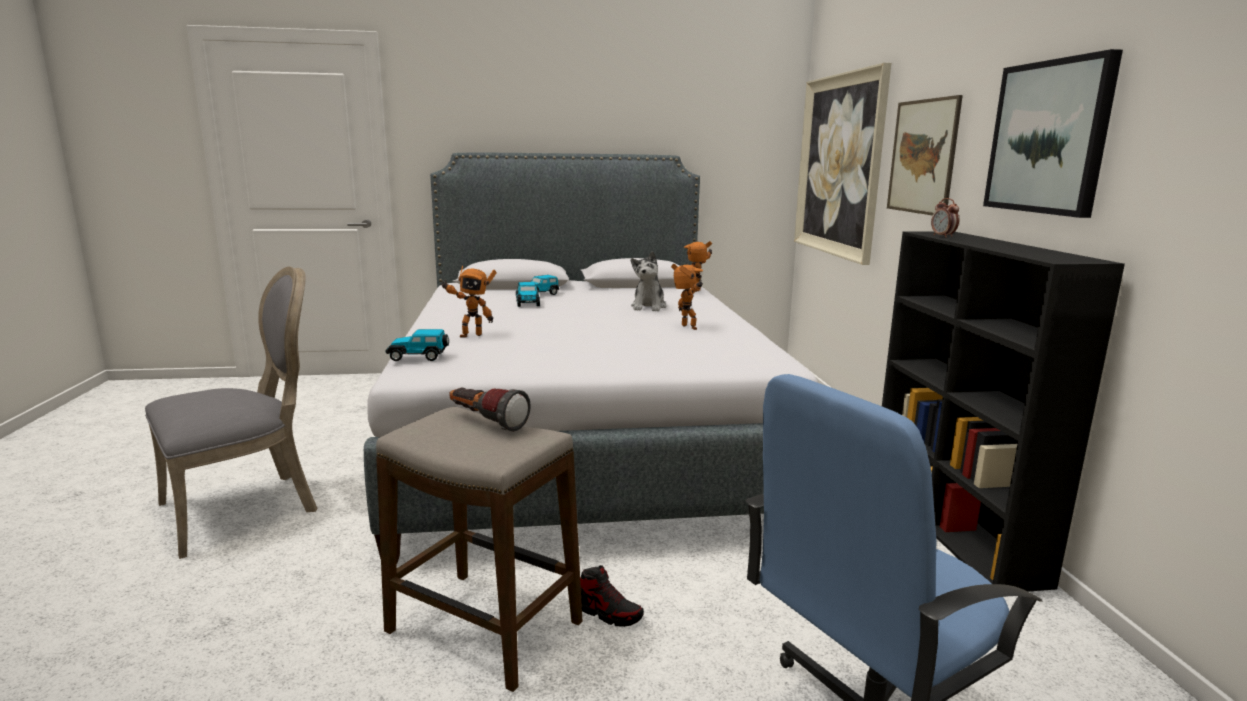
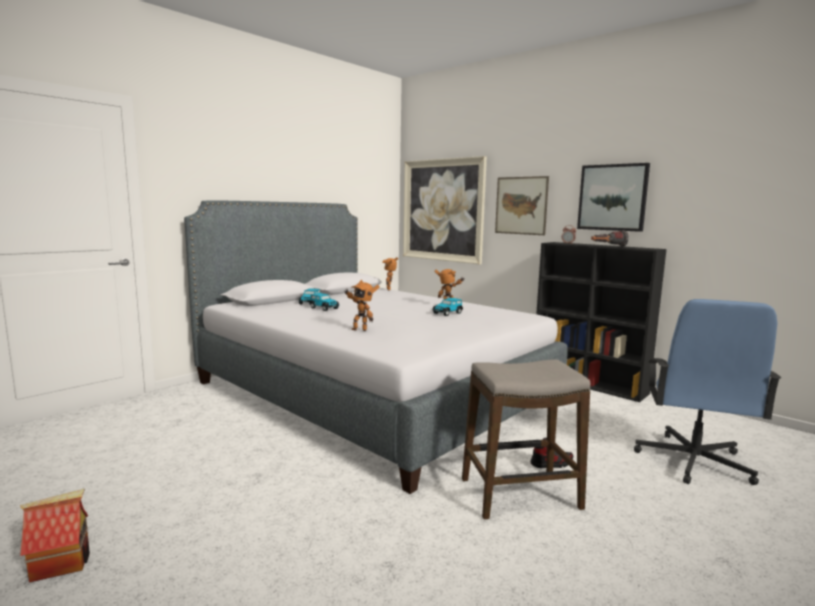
camera: 40 degrees left, 5 degrees down
grey chair [145,266,317,559] -> none
toy car [385,329,449,361] -> toy car moved to [432,298,463,316]
toy robot [440,266,496,337] -> toy robot turned 75 degrees clockwise [344,280,380,331]
flashlight [449,388,531,432] -> flashlight moved to [591,230,629,247]
plush toy [631,251,667,311] -> none
none -> toy house [20,489,90,583]

